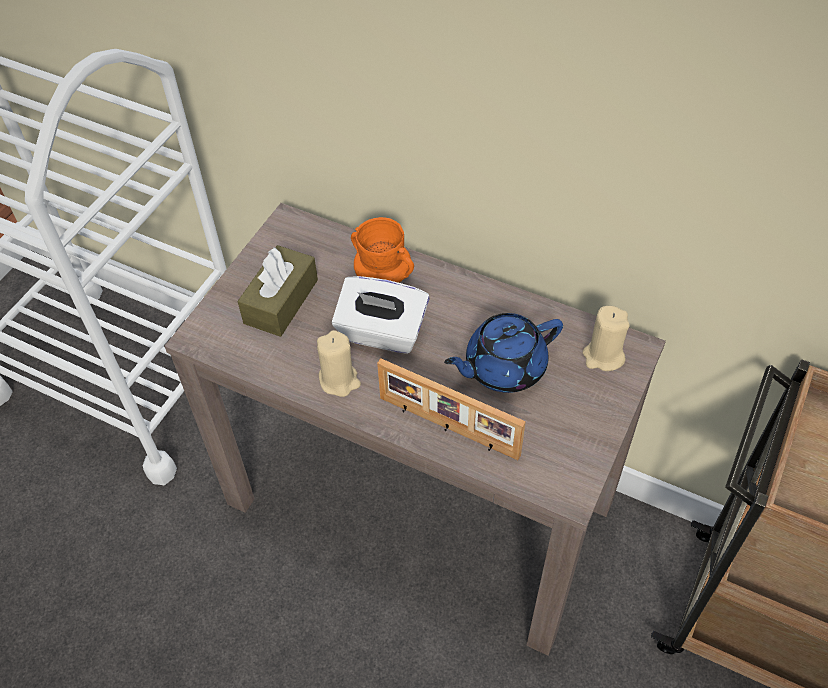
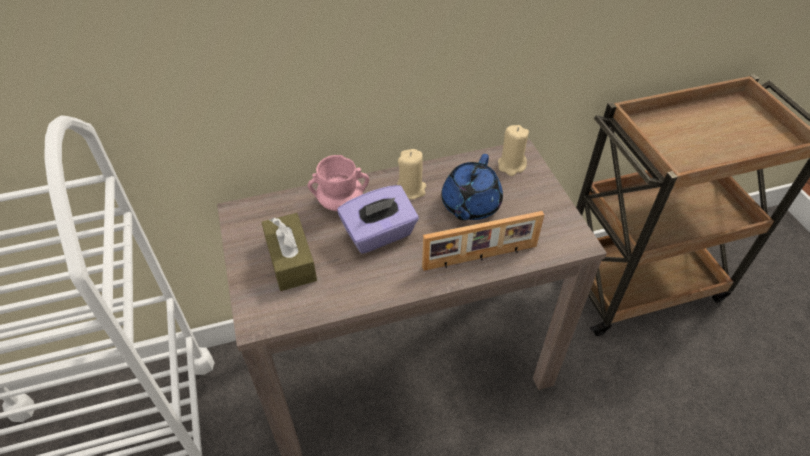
camera: 45 degrees left, 5 degrees down
beige candle [317,330,361,397] -> beige candle moved to [397,149,426,200]
white tissue box [332,276,430,354] -> purple tissue box [337,185,419,254]
orange mug [351,217,414,283] -> pink mug [307,155,369,211]

